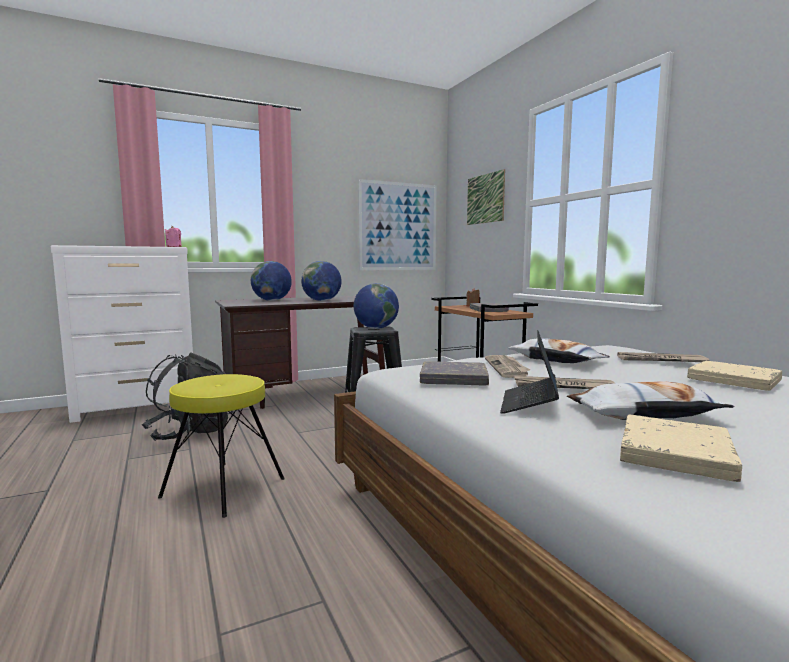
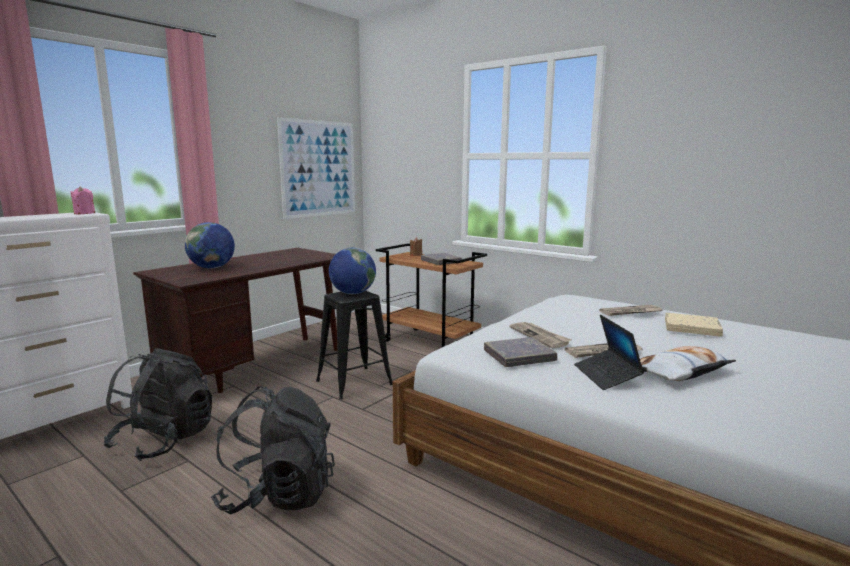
camera: 25 degrees left, 5 degrees up
yellow stool [158,374,285,518] -> black backpack [211,386,335,514]
globe [301,261,342,301] -> none
picture [467,169,505,225] -> none
pillow [508,338,610,363] -> none
beige book [620,415,742,482] -> none

